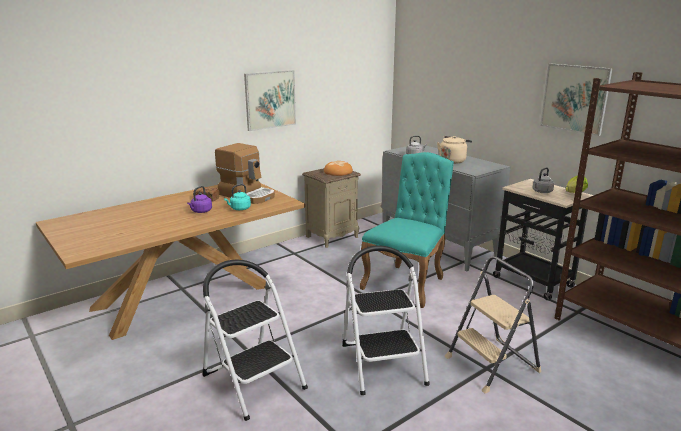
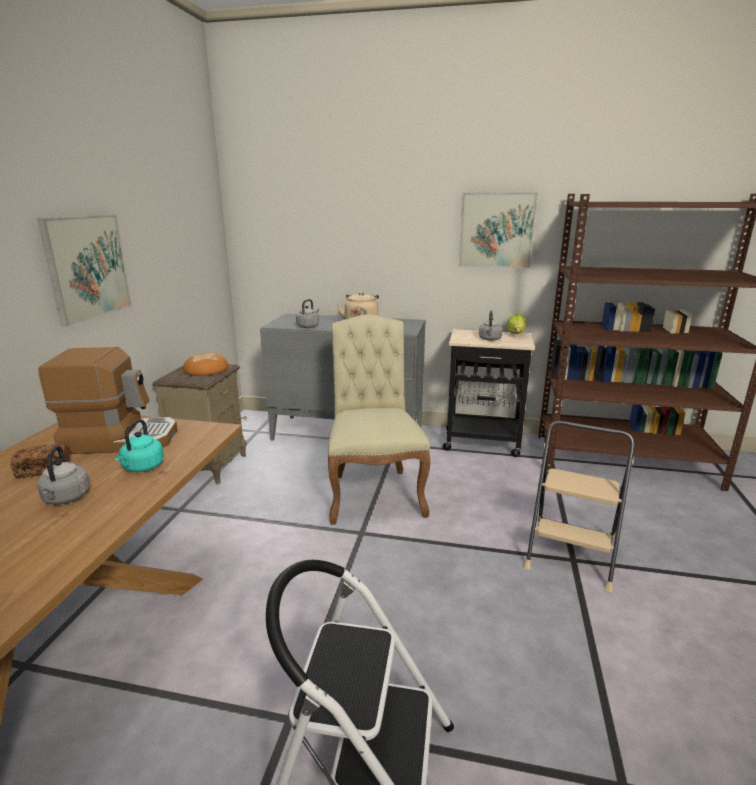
camera: 40 degrees left, 0 degrees up
purple kettle [187,186,212,213] -> grey kettle [37,445,90,505]
step ladder [342,245,430,395] -> none
turquoise chair [360,152,454,308] -> beige chair [328,314,430,525]

